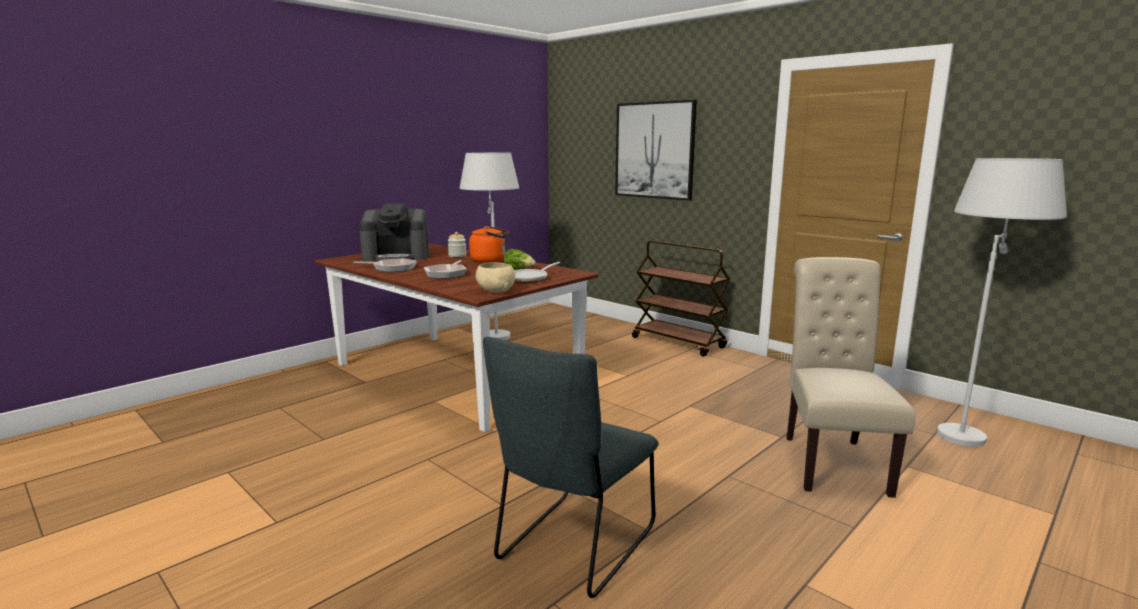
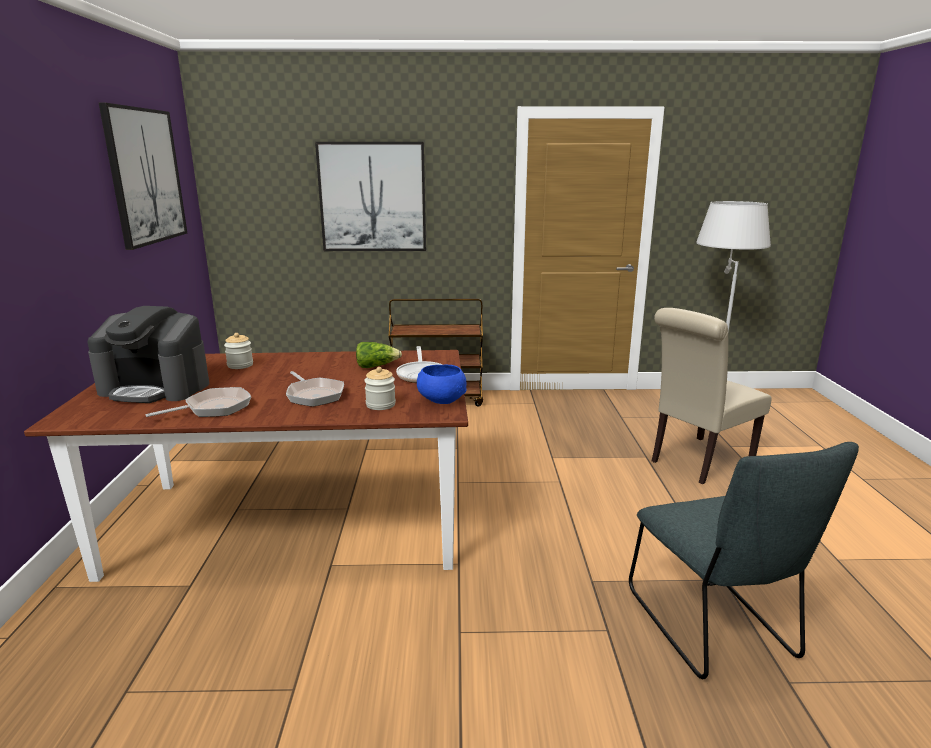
camera: 45 degrees left, 5 degrees up
coffee machine [360,204,429,261] -> coffee machine turned 60 degrees clockwise [87,306,209,403]
white floor lamp [460,152,519,340] -> none
orange kettle [469,226,509,263] -> none
beige bowl [476,262,515,293] -> blue bowl [417,365,467,404]
beige chair [786,257,916,498] -> beige chair turned 90 degrees counterclockwise [652,308,772,484]
none -> picture [99,103,187,250]
none -> jar [364,367,396,410]

